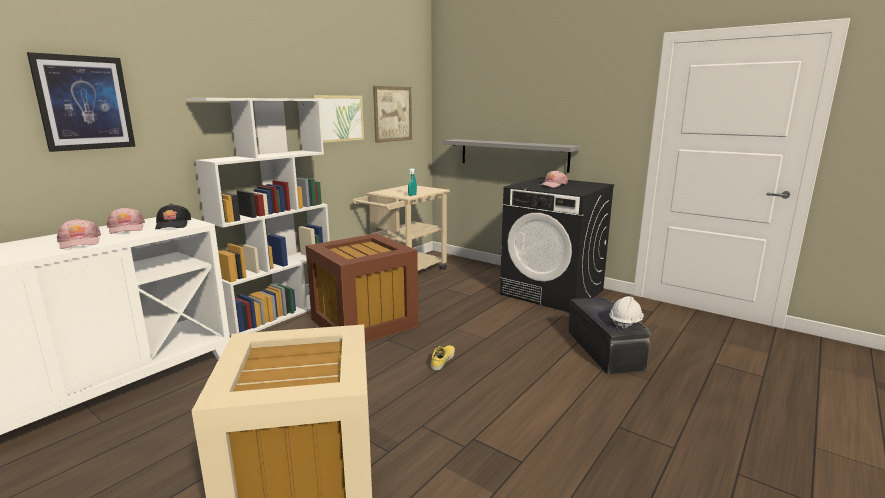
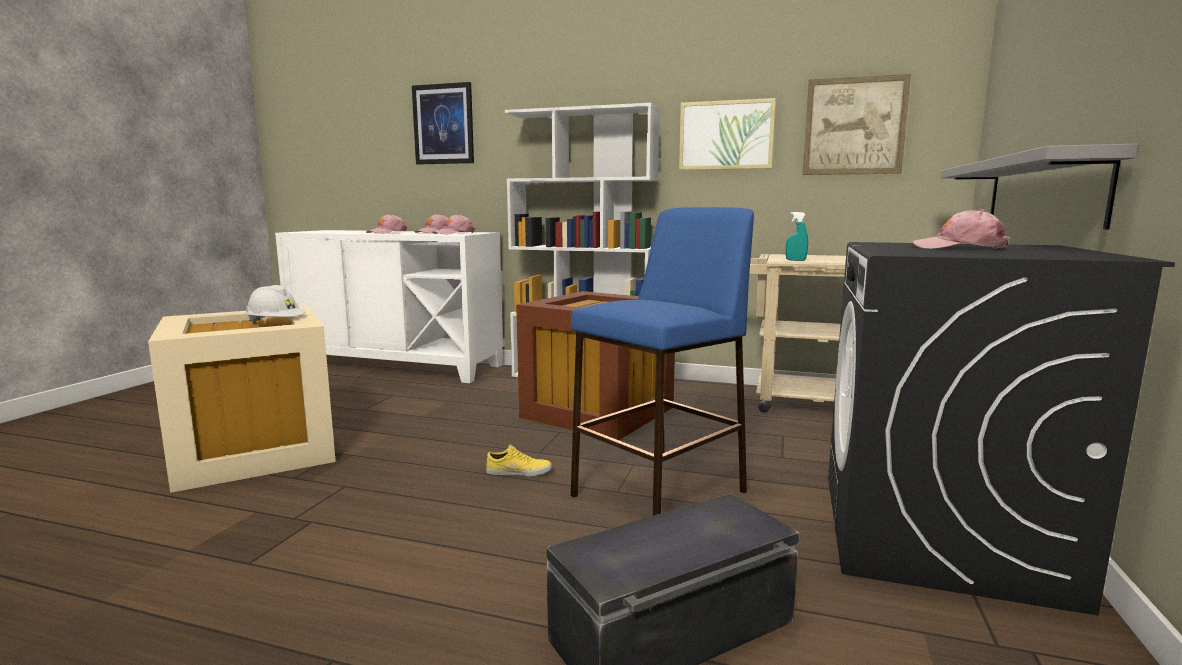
camera: 70 degrees right, 5 degrees down
black cap [155,204,191,230] -> pink cap [432,214,475,235]
white hard hat [609,296,644,330] -> white hard hat moved to [245,285,305,323]
none -> blue stool [571,207,754,516]

